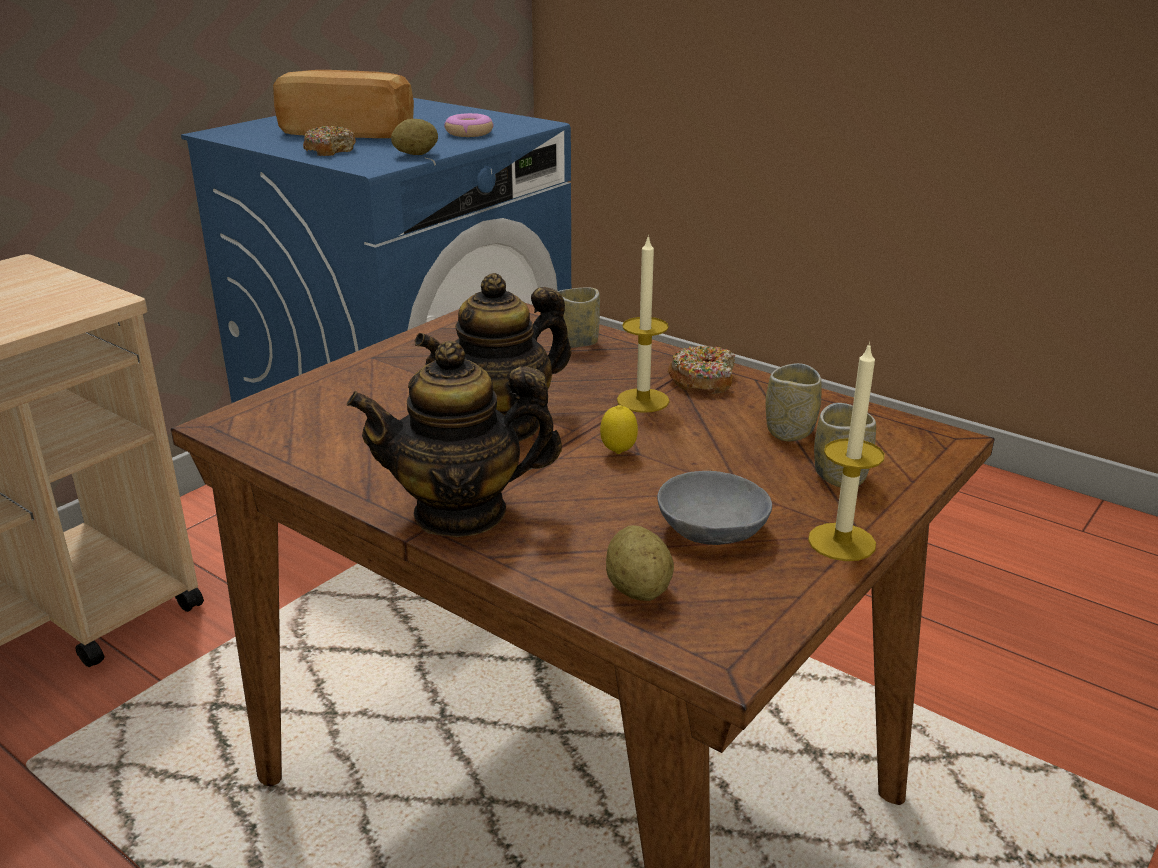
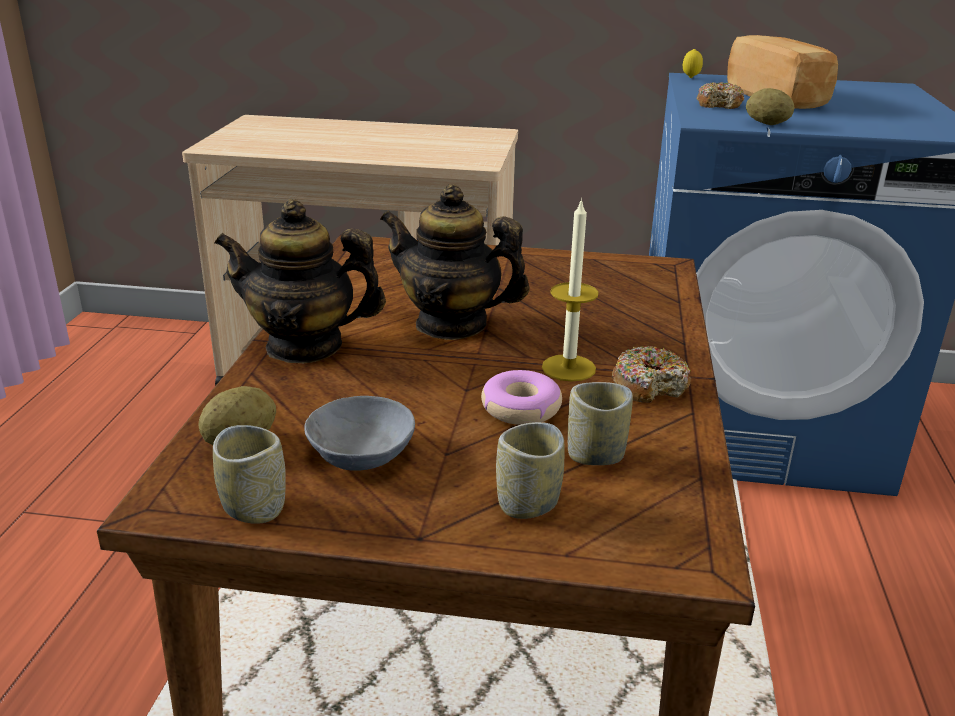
camera: 60 degrees right, 0 degrees up
teapot [347,341,562,537] -> teapot turned 45 degrees counterclockwise [214,199,386,363]
donut [444,113,494,137] -> donut moved to [481,370,562,425]
cup [558,288,600,348] -> cup moved to [213,425,286,524]
lemon [600,405,638,454] -> lemon moved to [683,49,703,78]
candle [808,342,885,561] -> none

